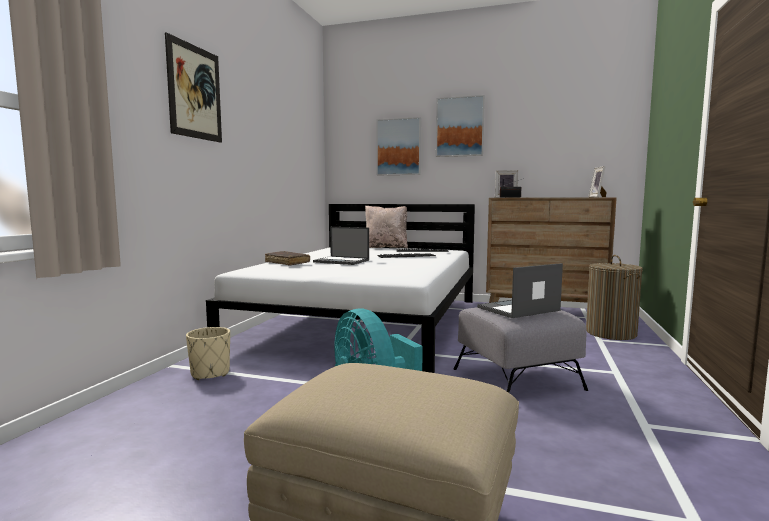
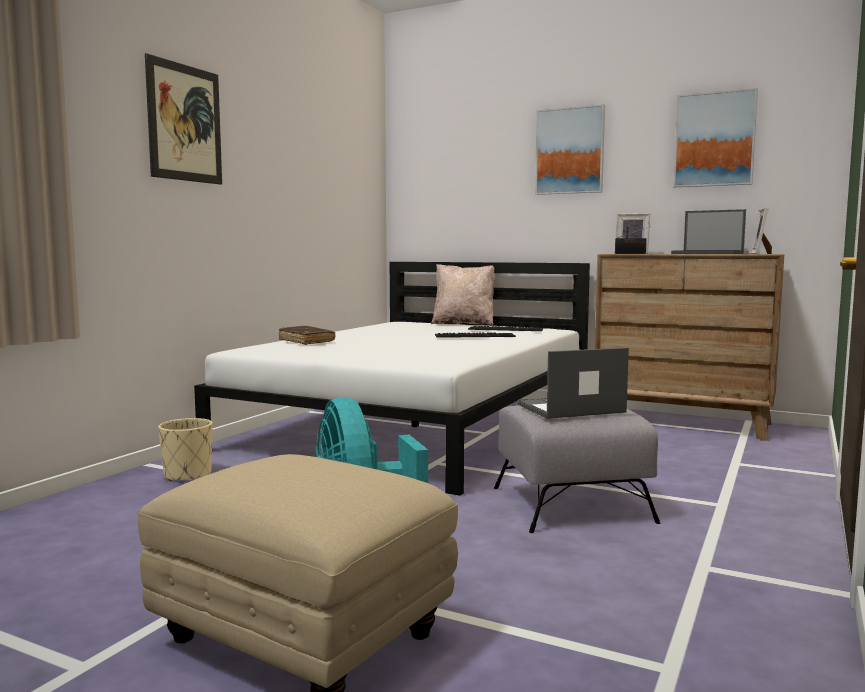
camera: 10 degrees right, 0 degrees up
laptop [313,227,369,265] -> laptop moved to [671,209,746,254]
picture [376,117,421,175] -> picture moved to [673,88,758,187]
laundry basket [586,255,643,340] -> none

